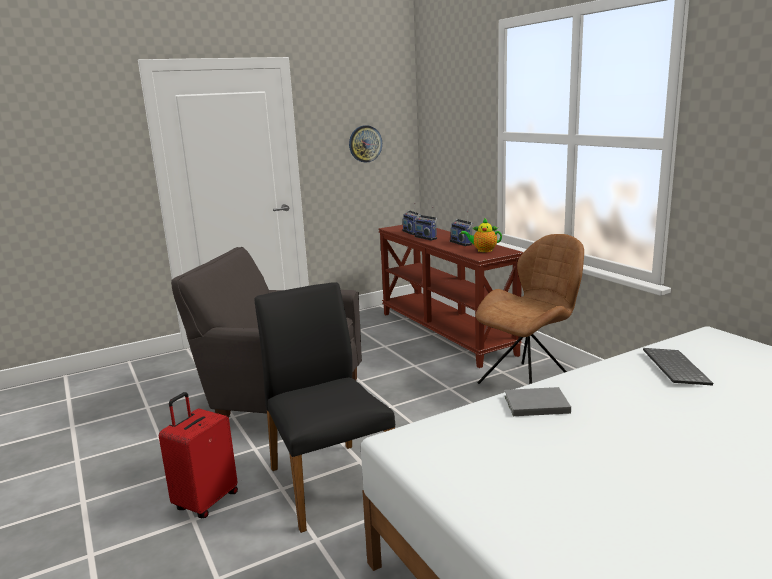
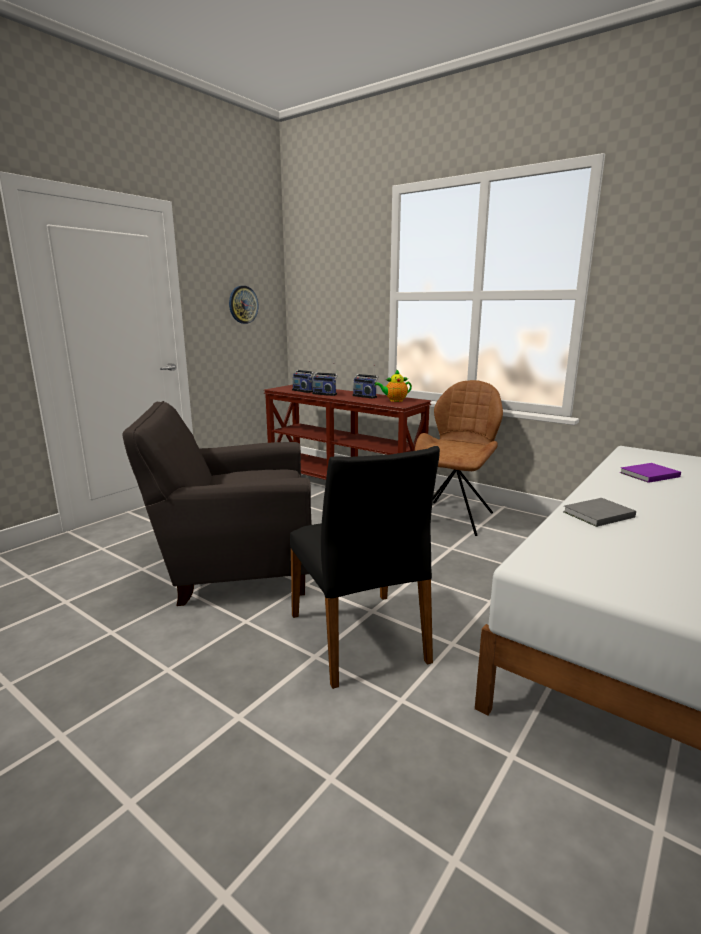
camera: 25 degrees left, 0 degrees up
red suitcase [159,392,238,518] -> none
black chair [254,282,395,533] -> black chair turned 150 degrees counterclockwise [290,446,440,689]
keyboard [643,348,713,385] -> purple book [620,463,681,483]

